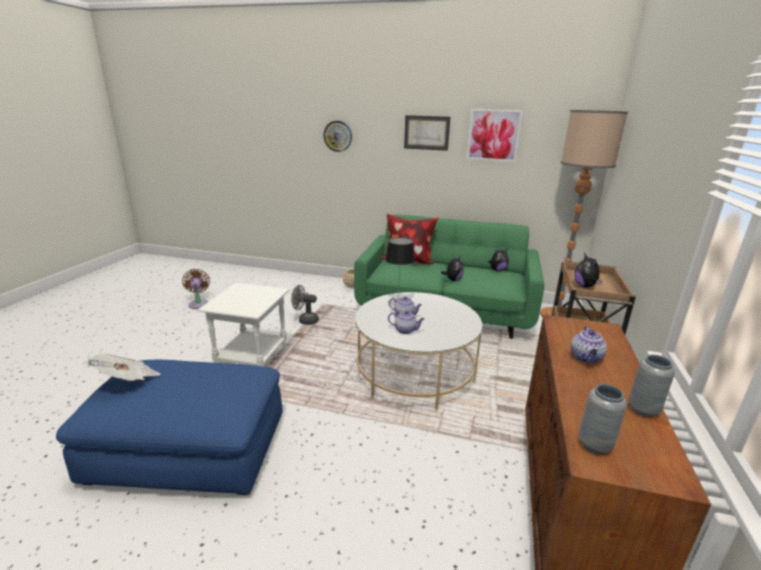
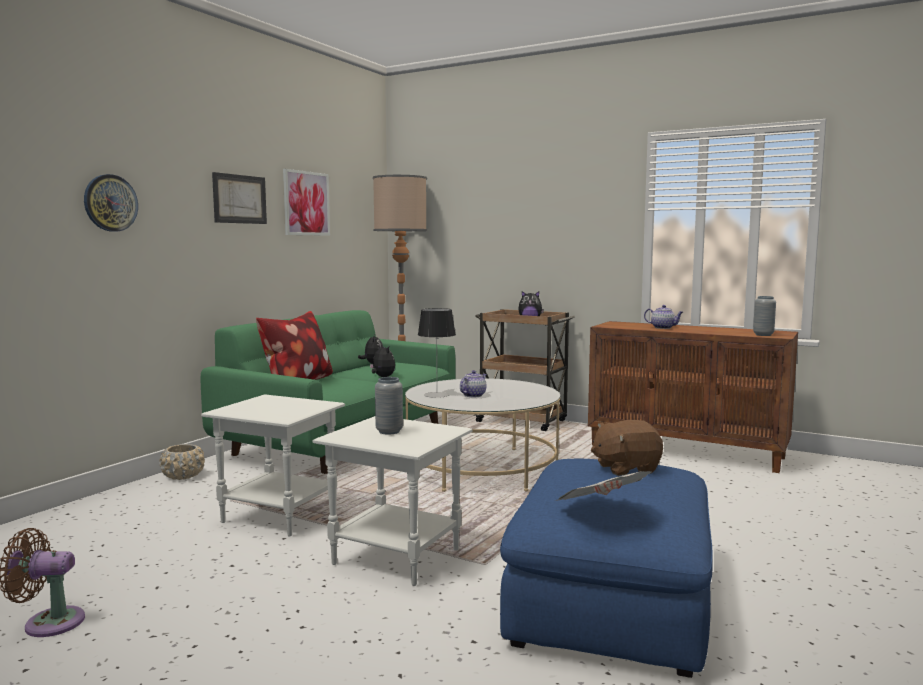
camera: 75 degrees left, 15 degrees down
grey fan [291,285,319,325] -> white side table [201,394,345,537]
teapot [388,311,424,334] -> none
grey vase [629,355,675,417] -> grey vase moved to [375,377,403,435]
none -> brown plush toy [591,420,663,476]

